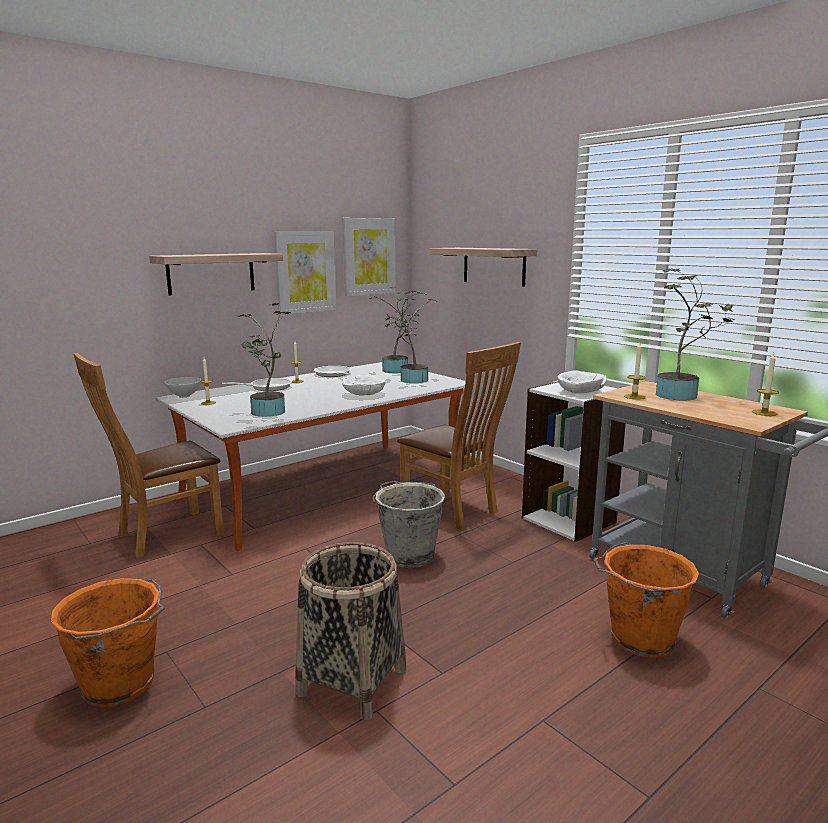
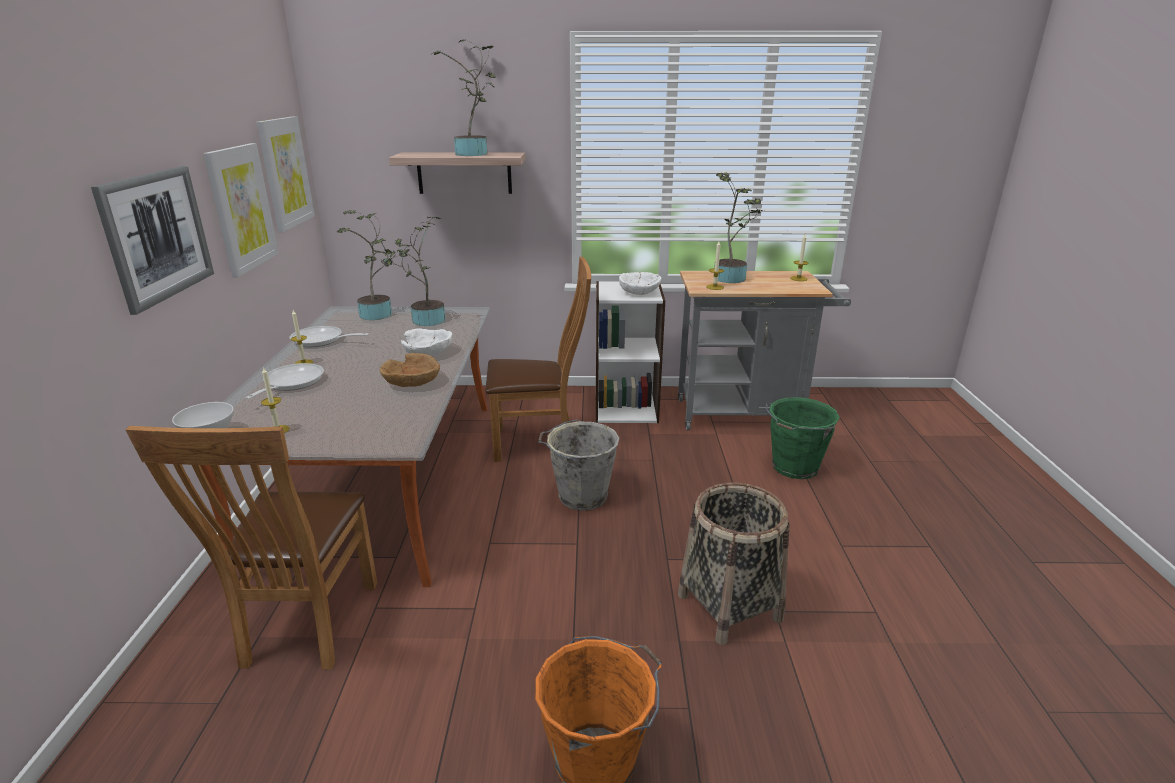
camera: 50 degrees left, 10 degrees up
shelf [149,253,283,295] -> picture [91,166,214,315]
potted plant [237,303,291,417] -> potted plant moved to [432,39,496,156]
orange bucket [593,542,699,658] -> green bucket [766,397,840,479]
none -> brown bowl [380,353,440,387]

